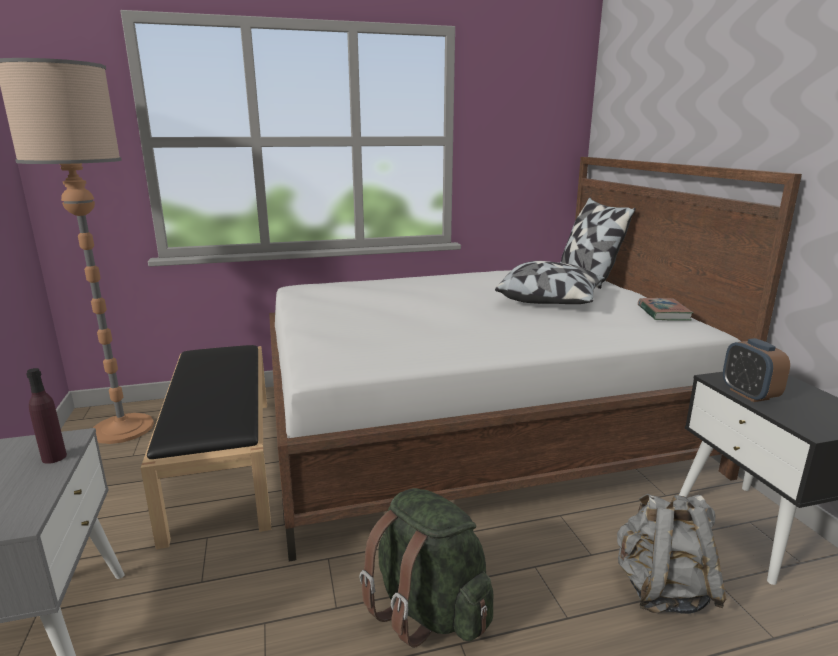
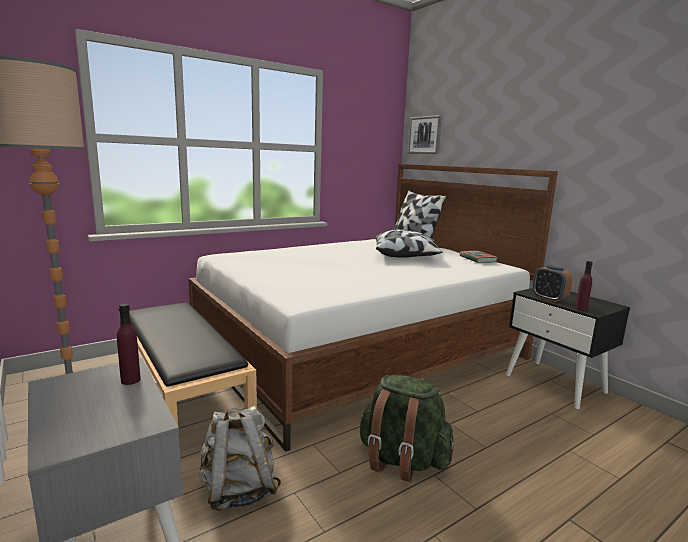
camera: 20 degrees left, 5 degrees down
grey backpack [617,494,726,614] -> grey backpack moved to [199,406,281,511]
none -> picture [408,115,442,154]
none -> purple bottle [575,261,593,311]

